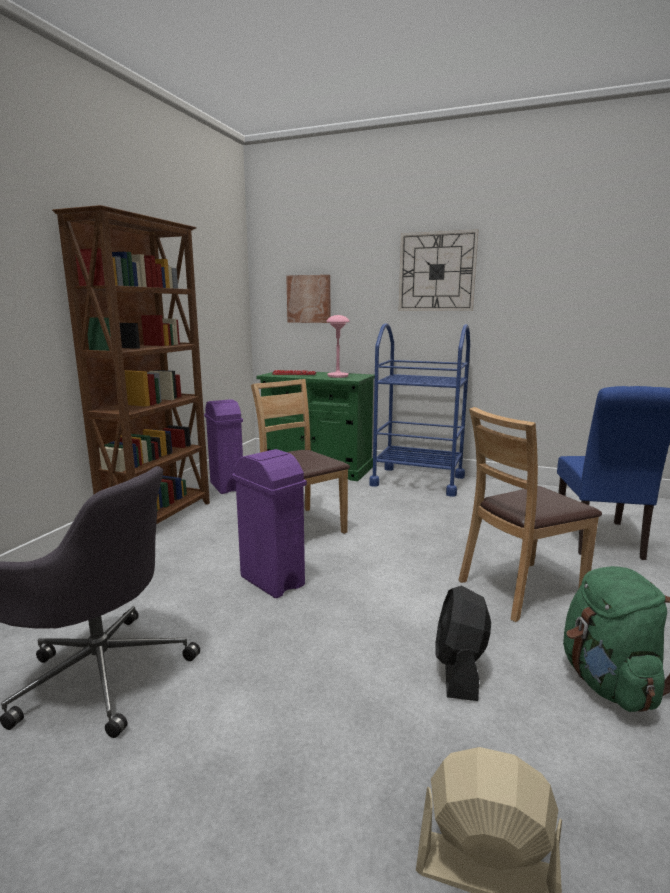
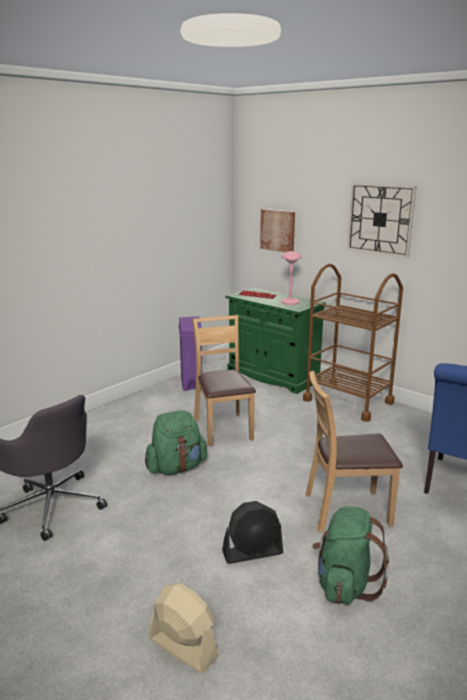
camera: 20 degrees right, 5 degrees up
brown bookcase [52,205,210,524] -> none
purple trash can [232,449,307,598] -> green backpack [145,410,208,475]
blue cart [369,323,470,497] -> brown cart [303,264,403,422]
black fan [435,586,491,701] -> black fan turned 135 degrees counterclockwise [222,501,283,564]

